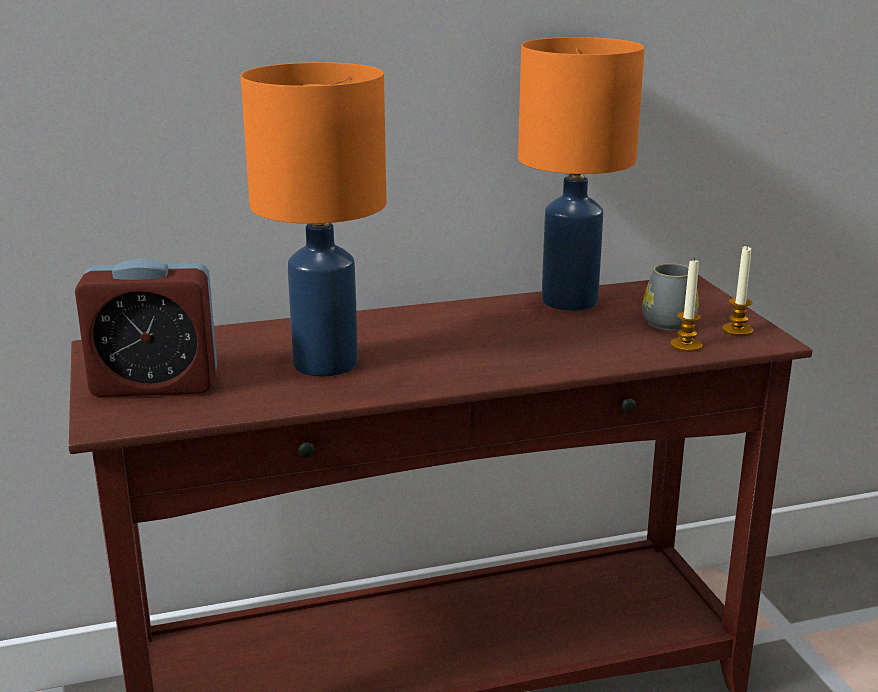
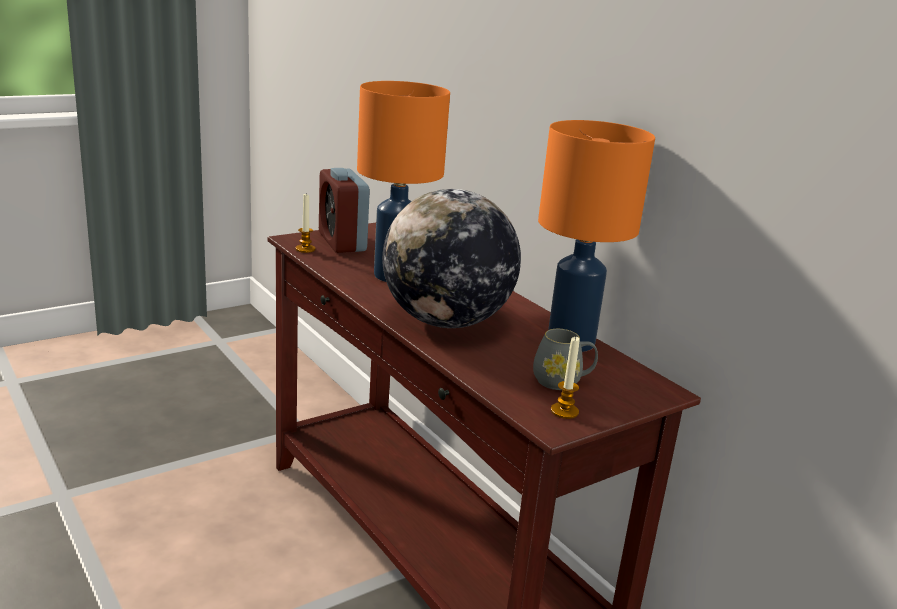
camera: 70 degrees right, 0 degrees up
candle [670,258,702,352] -> candle moved to [296,193,315,253]
none -> globe [382,189,521,328]

